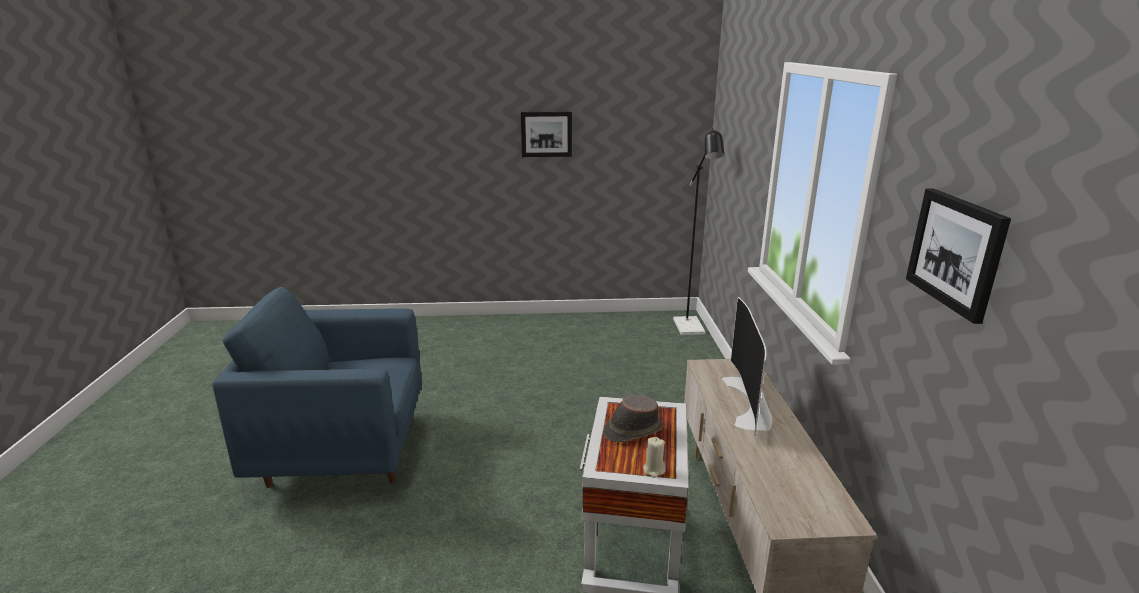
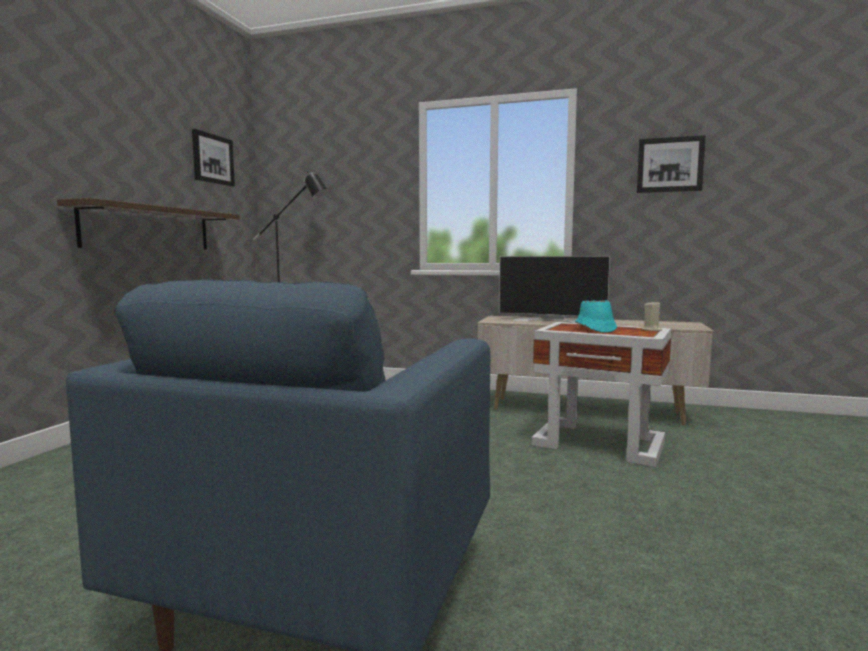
camera: 70 degrees left, 15 degrees down
picture [521,112,572,157] -> picture moved to [192,129,235,187]
brown hat [604,395,664,442] -> turquoise hat [575,300,617,333]
none -> shelf [57,198,240,250]

